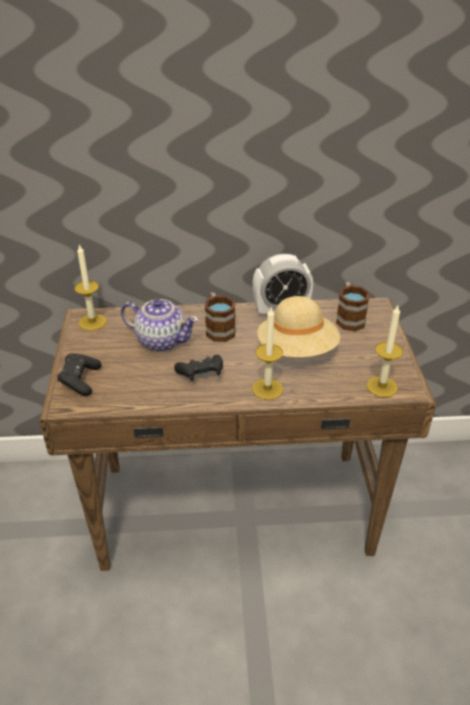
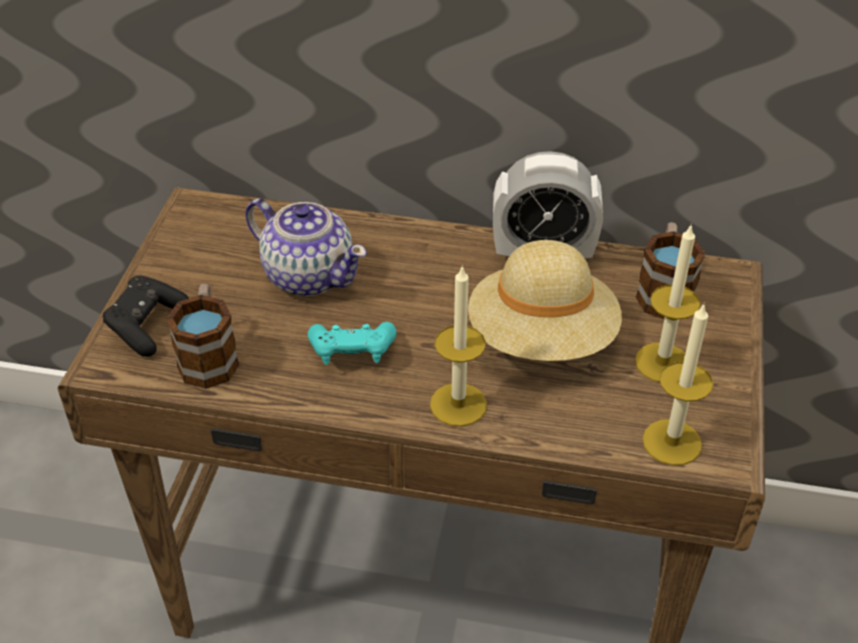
camera: 15 degrees right, 5 degrees up
candle [74,244,106,331] -> candle moved to [635,223,700,382]
black game controller [174,355,223,381] -> turquoise game controller [308,322,396,365]
mug [205,292,236,342] -> mug moved to [166,284,239,389]

